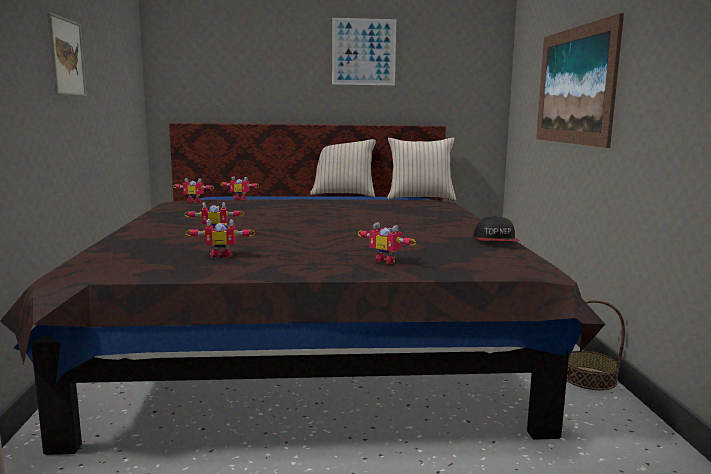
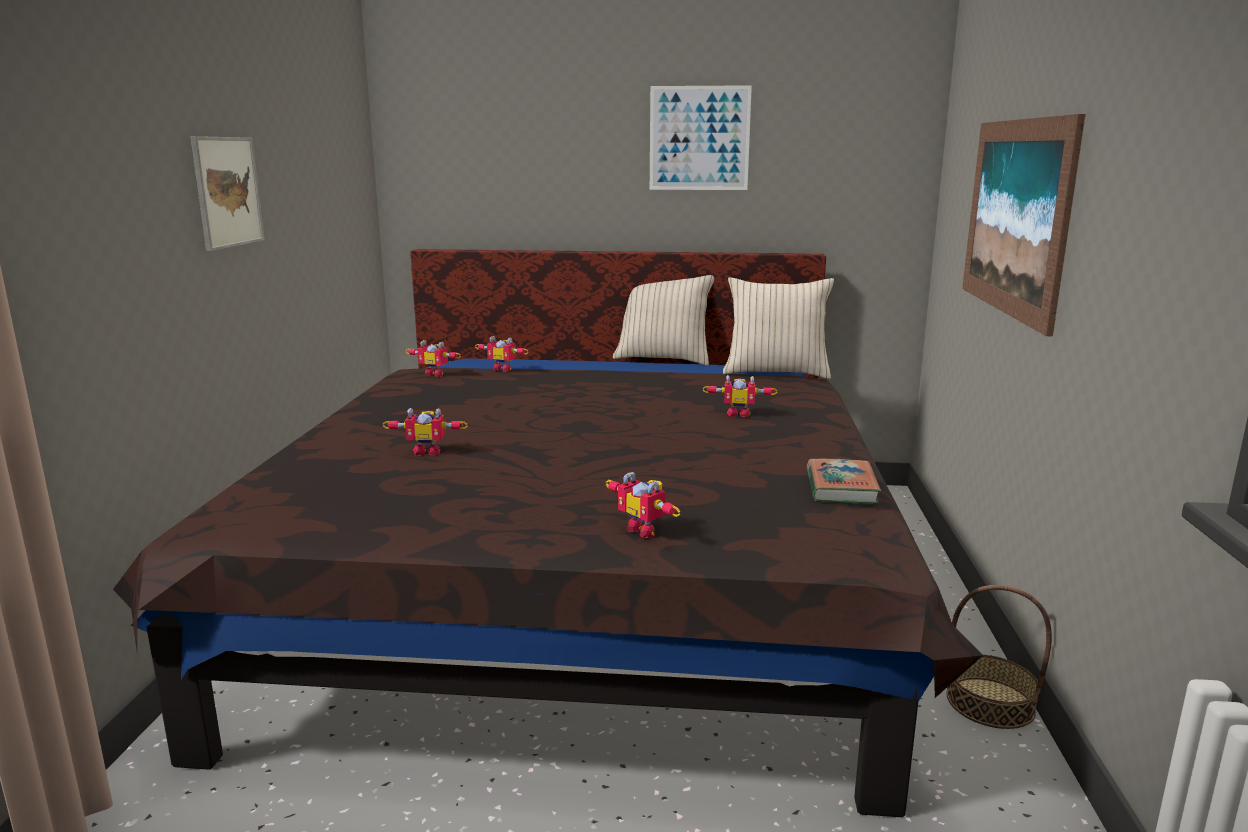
camera: 10 degrees right, 5 degrees up
toy robot [185,219,255,258] -> toy robot moved to [703,375,777,417]
cap [473,216,520,241] -> book [807,459,881,504]

